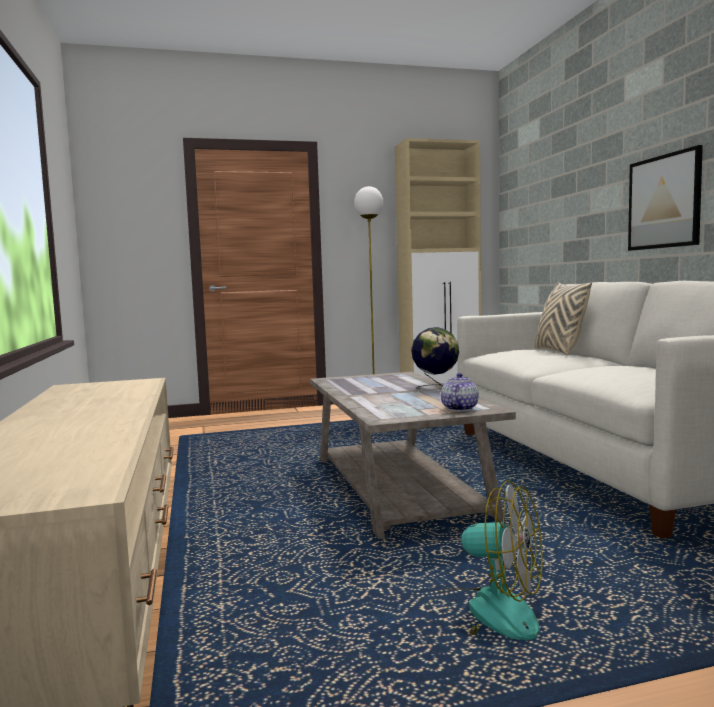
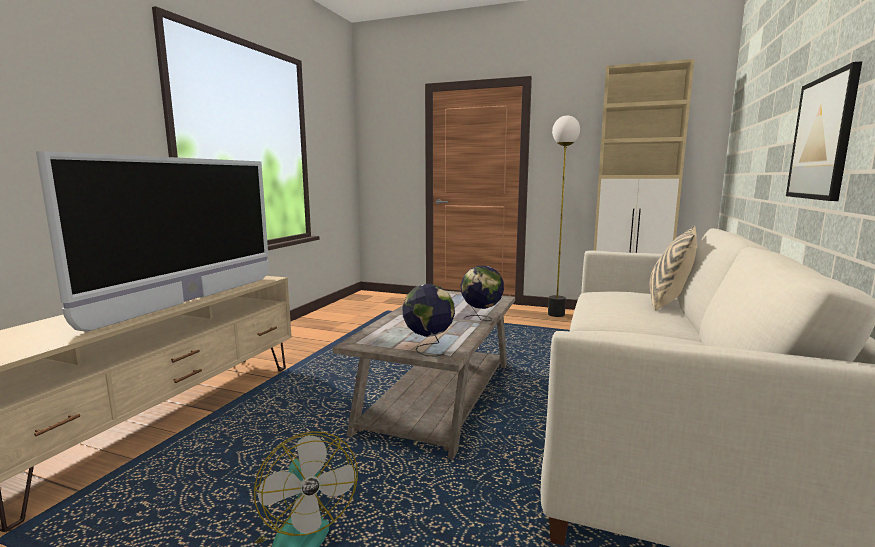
camera: 35 degrees right, 5 degrees up
teapot [441,373,479,411] -> globe [402,284,455,357]
none -> television [36,151,269,332]

